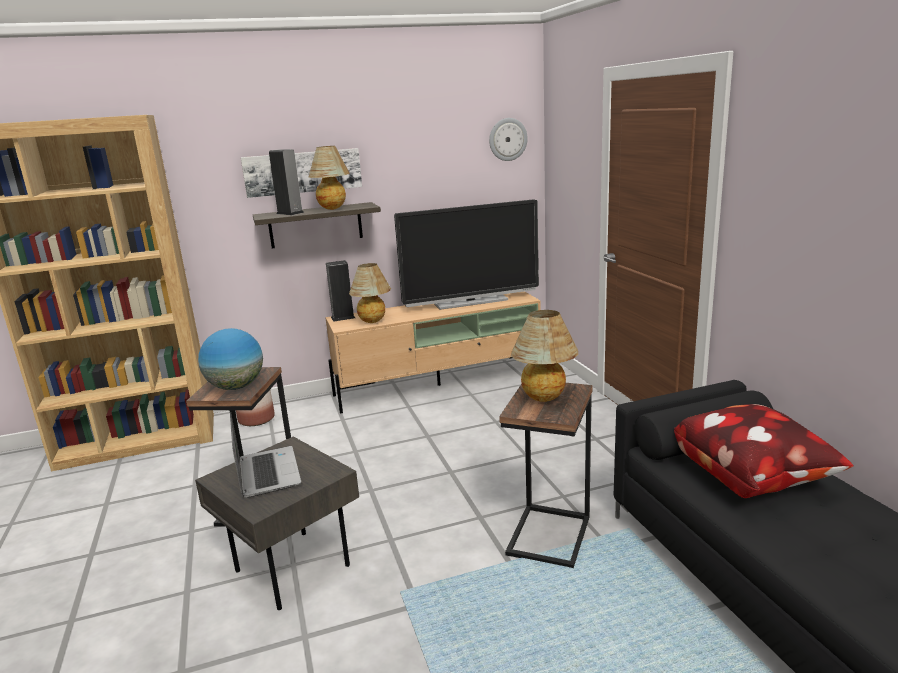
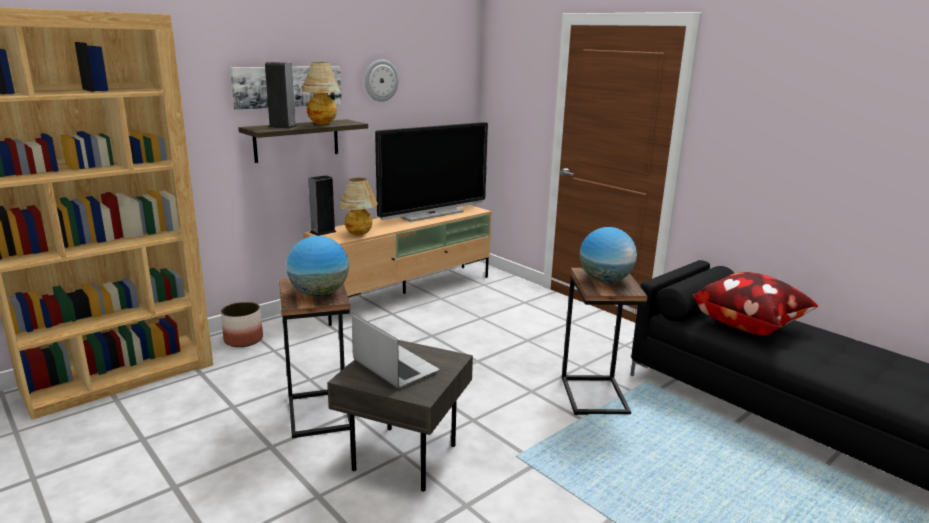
camera: 25 degrees left, 0 degrees up
wall clock [489,118,528,161] -> wall clock moved to [365,60,399,102]
table lamp [511,310,578,402] -> globe [580,227,637,283]

